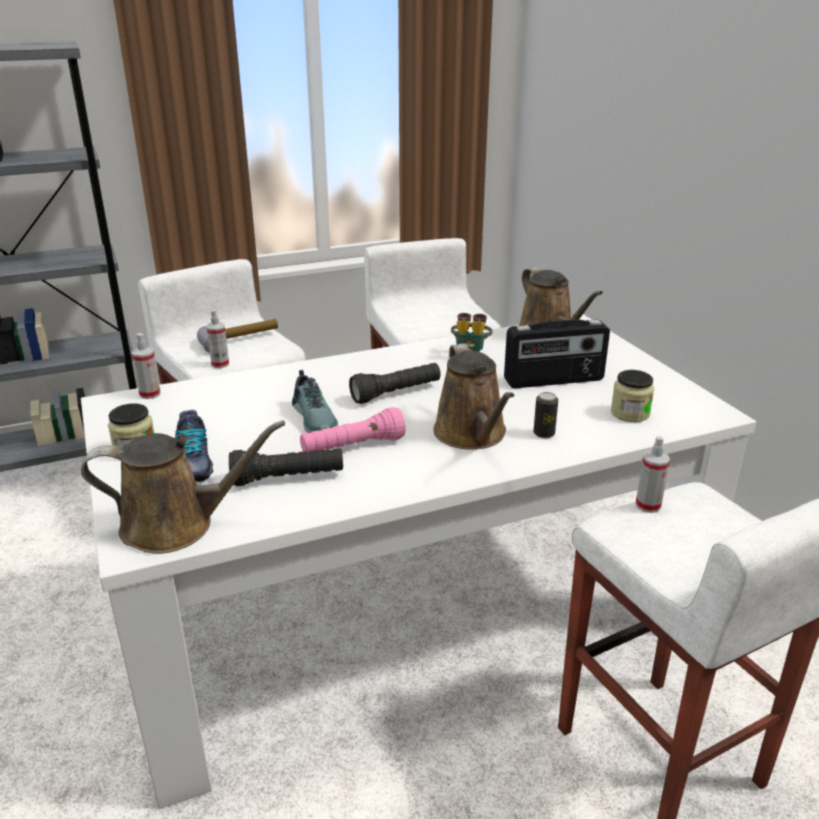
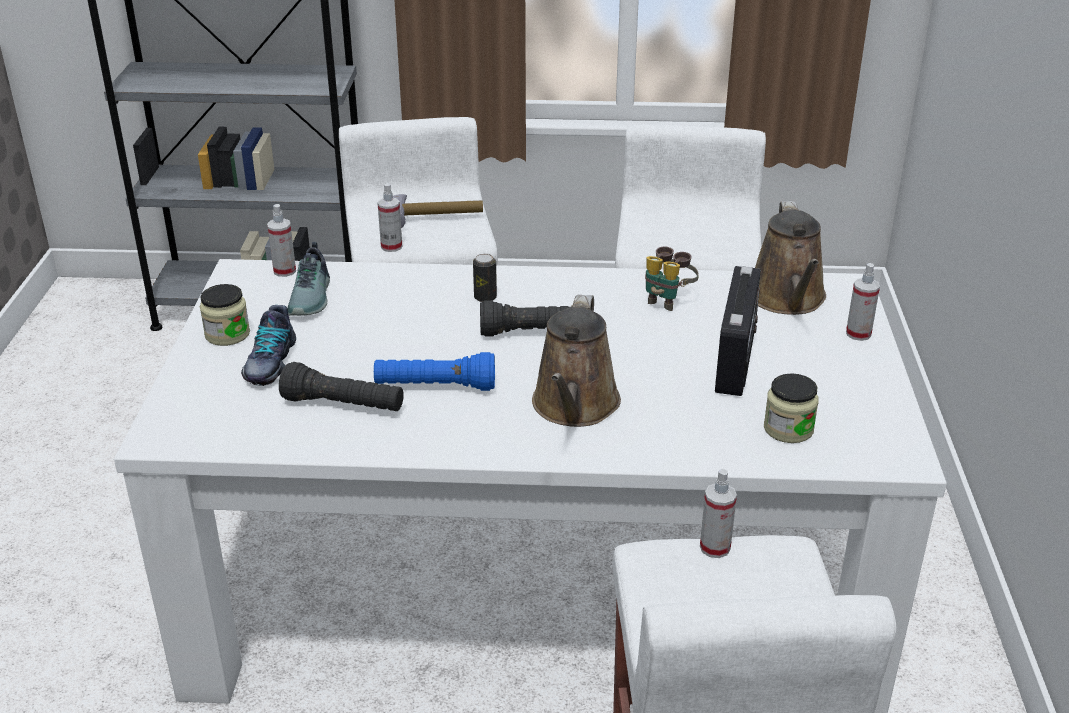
camera: 25 degrees right, 5 degrees up
brown watering can [81,421,285,554] -> none
shoe [292,370,338,433] -> shoe moved to [287,242,330,316]
pink flashlight [300,407,406,452] -> blue flashlight [374,352,495,391]
radio [504,319,610,388] -> radio turned 90 degrees counterclockwise [715,266,761,396]
can [533,392,558,438] -> can moved to [473,254,497,302]
none -> spray bottle [846,263,880,341]

